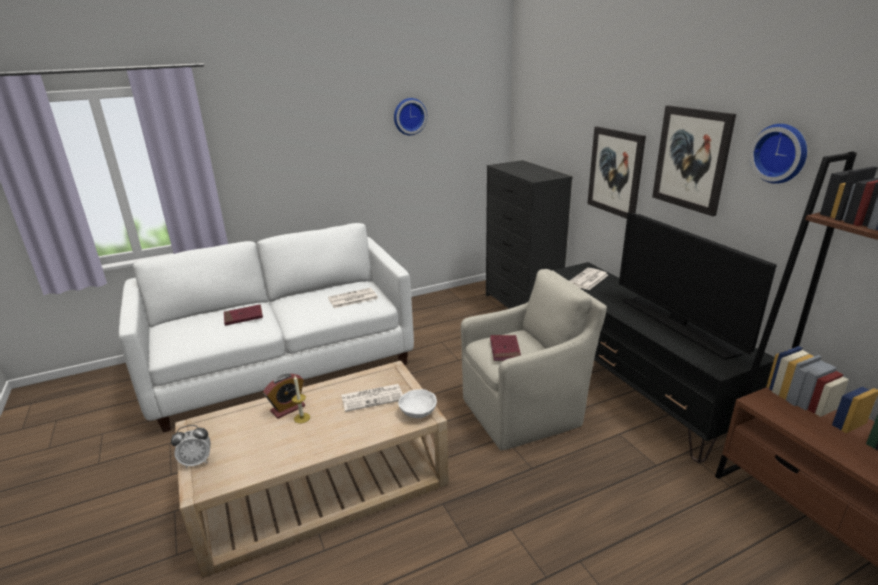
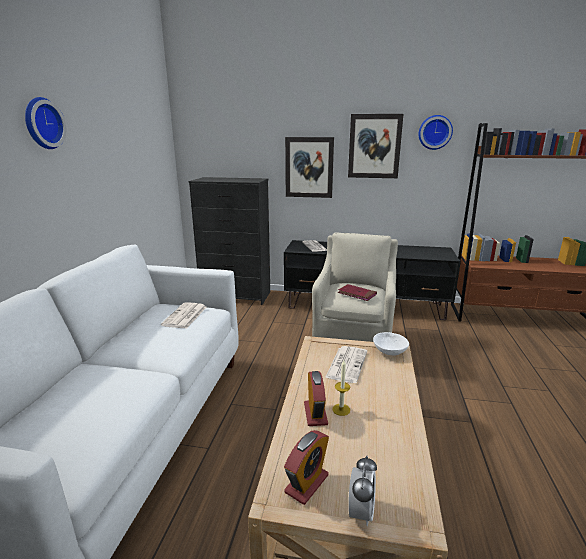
camera: 55 degrees left, 5 degrees down
red book [224,304,263,326] -> none
wall clock [394,98,427,135] -> wall clock moved to [25,97,66,149]
television [619,212,777,360] -> none
none -> alarm clock [284,430,329,505]

